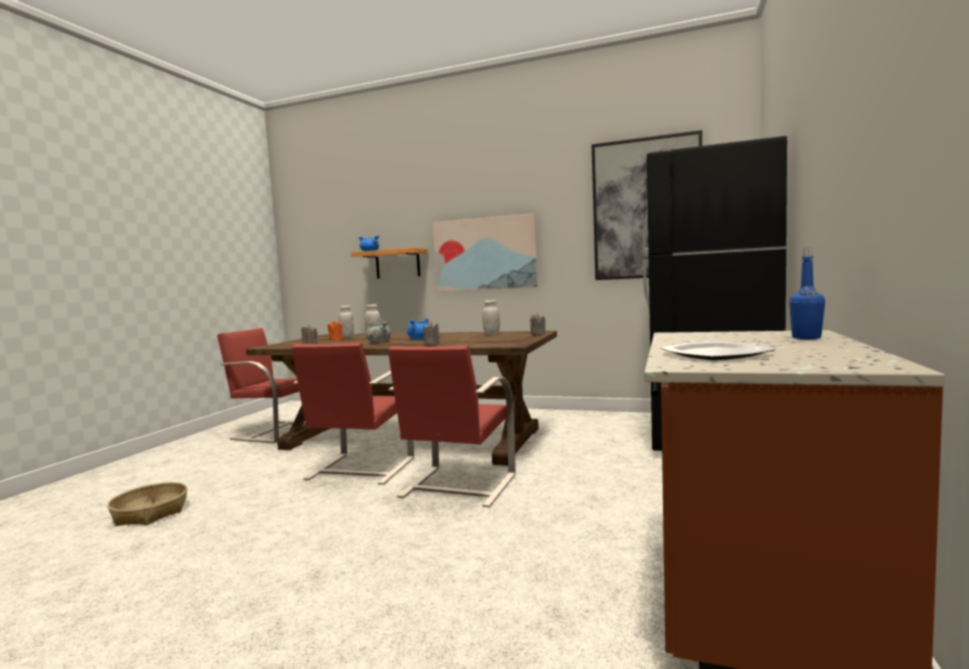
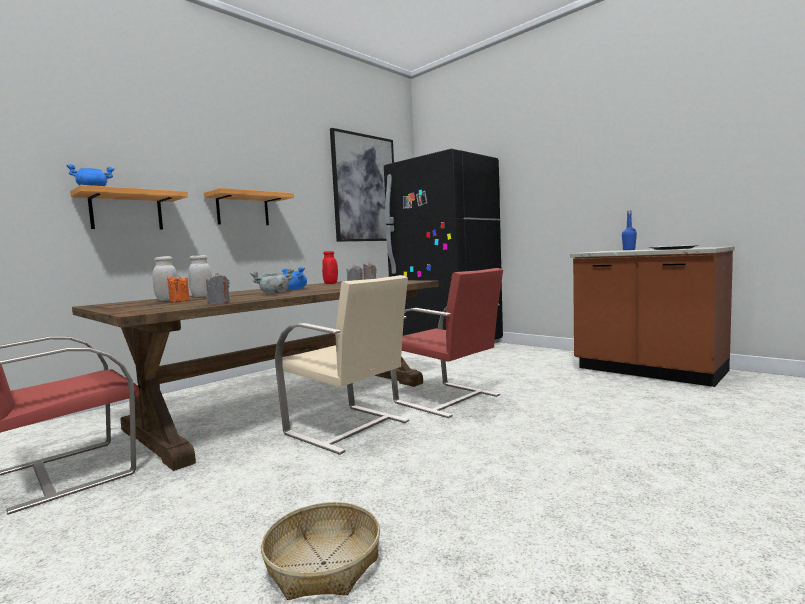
camera: 65 degrees left, 0 degrees up
red chair [291,343,414,485] -> beige chair [275,275,409,455]
picture [432,213,538,291] -> shelf [204,188,294,225]
white jar [482,300,500,335] -> red jar [322,251,338,284]

